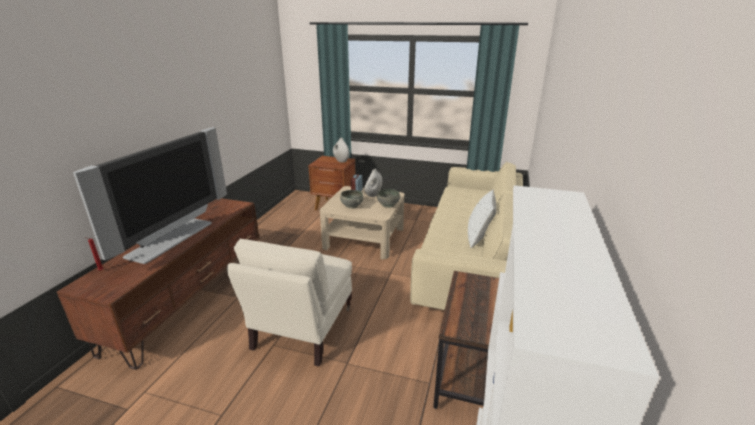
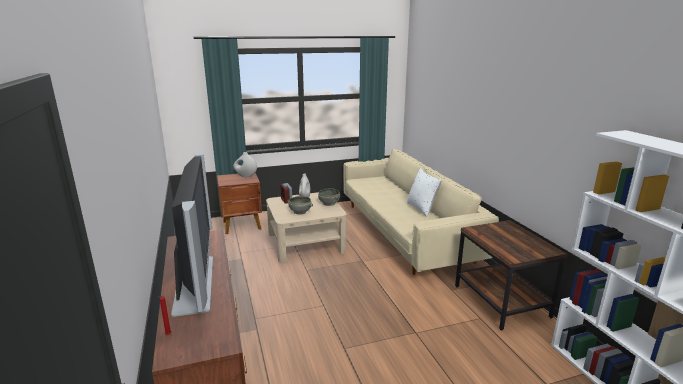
camera: 35 degrees left, 5 degrees down
beige armchair [227,239,352,367] -> none

